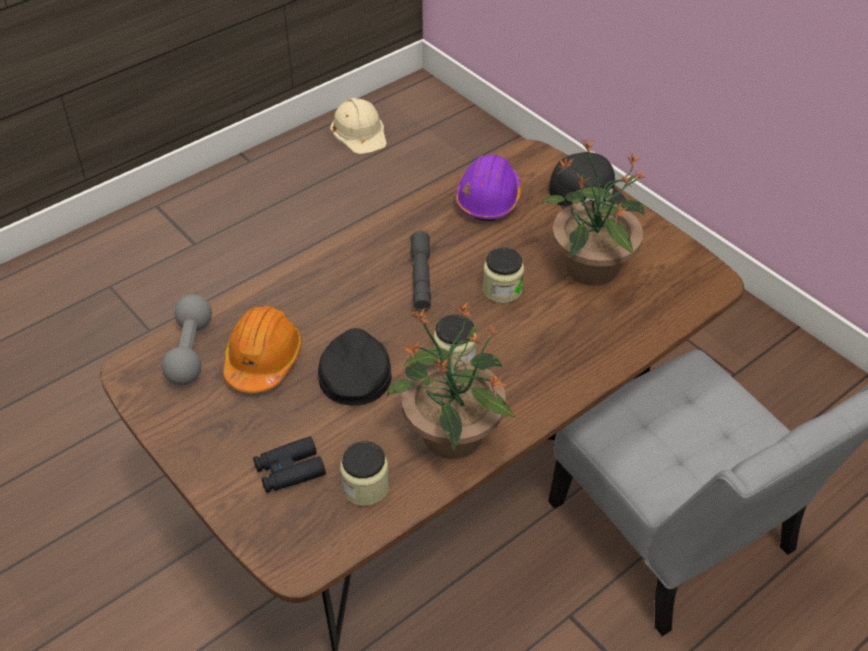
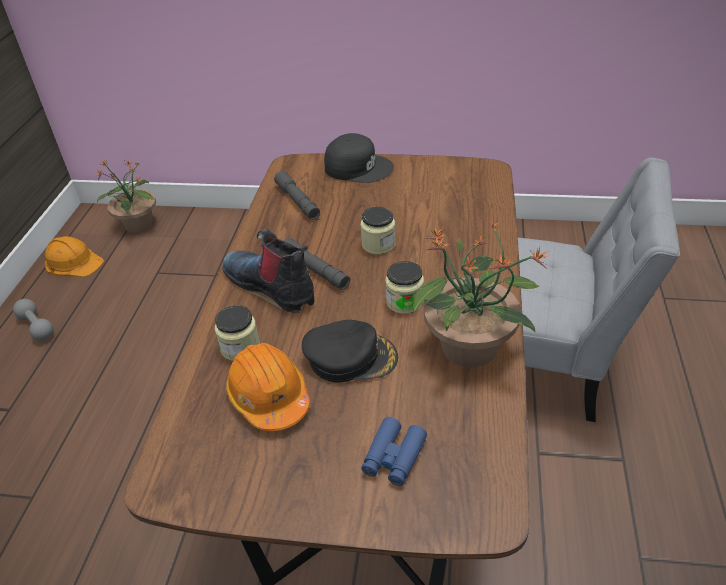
camera: 40 degrees left, 5 degrees down
grey dumbbell [162,294,212,385] -> grey dumbbell moved to [13,299,53,341]
black binoculars [253,436,326,493] -> blue binoculars [361,417,427,486]
black cap [318,328,392,406] -> black cap turned 135 degrees clockwise [302,320,398,383]
beige hard hat [330,98,387,154] -> orange hard hat [45,236,104,277]
jar [340,441,389,506] -> jar moved to [215,305,260,361]
purple hard hat [455,154,521,221] -> grey flashlight [274,171,320,220]
potted plant [541,139,646,286] -> potted plant moved to [95,159,156,233]
none -> boot [222,229,314,313]

